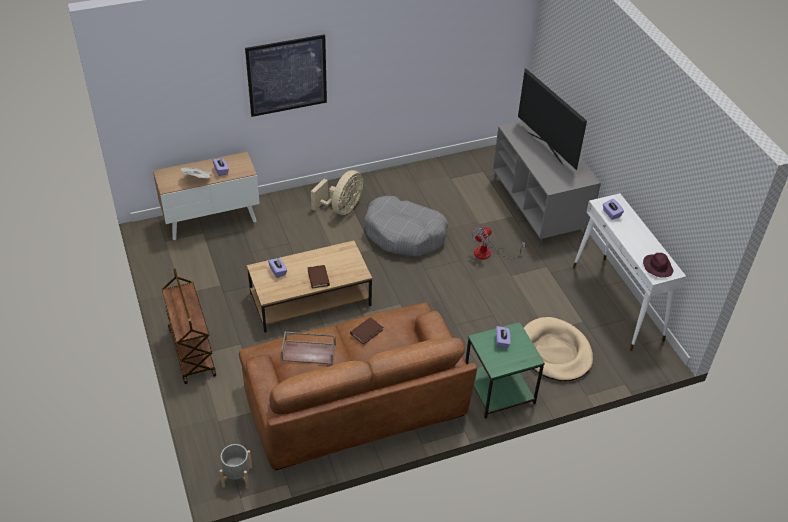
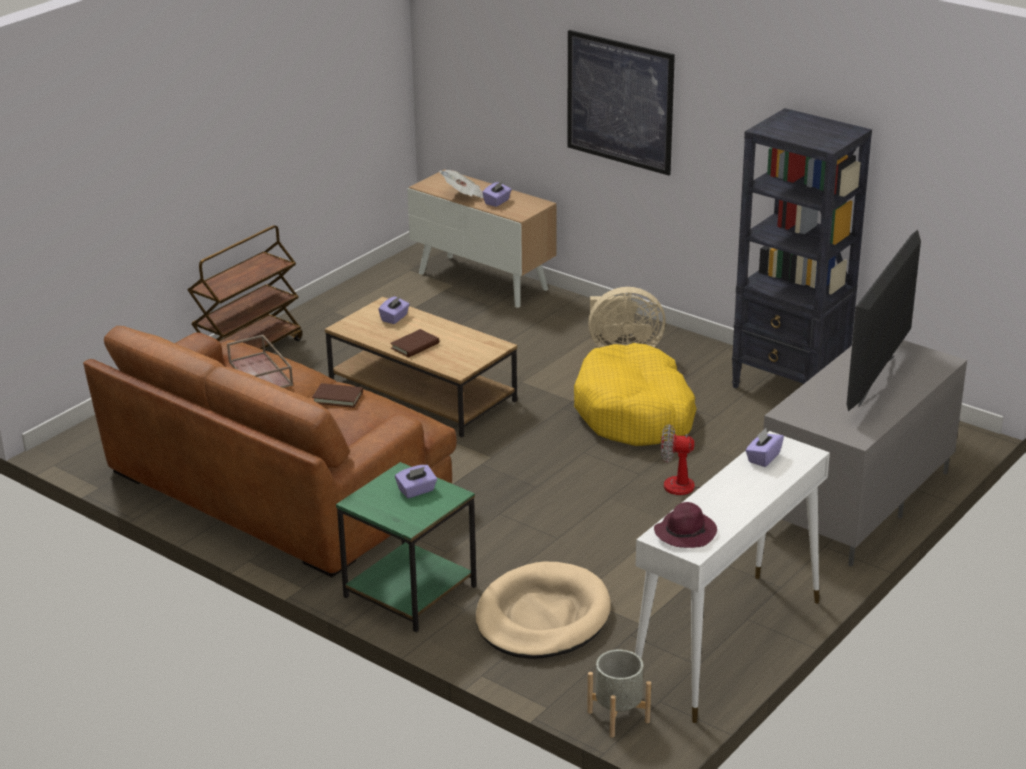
camera: 60 degrees right, 15 degrees down
grey planter [220,444,252,489] -> grey planter moved to [587,649,651,738]
grey dog bed [364,196,448,257] -> yellow dog bed [574,343,697,446]
none -> black bookcase [732,108,872,388]

